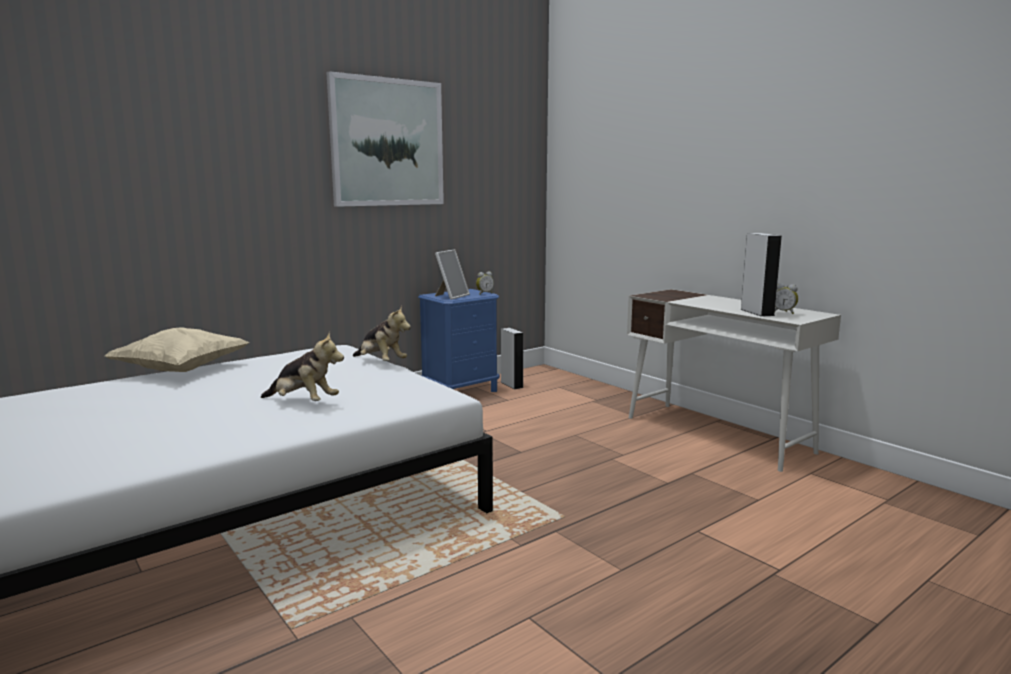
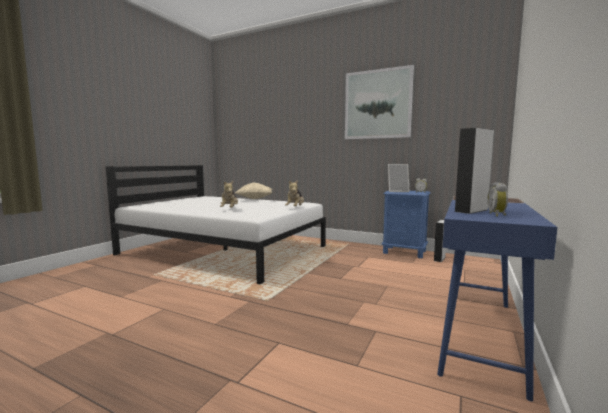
camera: 65 degrees right, 5 degrees down
white desk [627,289,841,472] -> blue desk [437,196,558,401]

